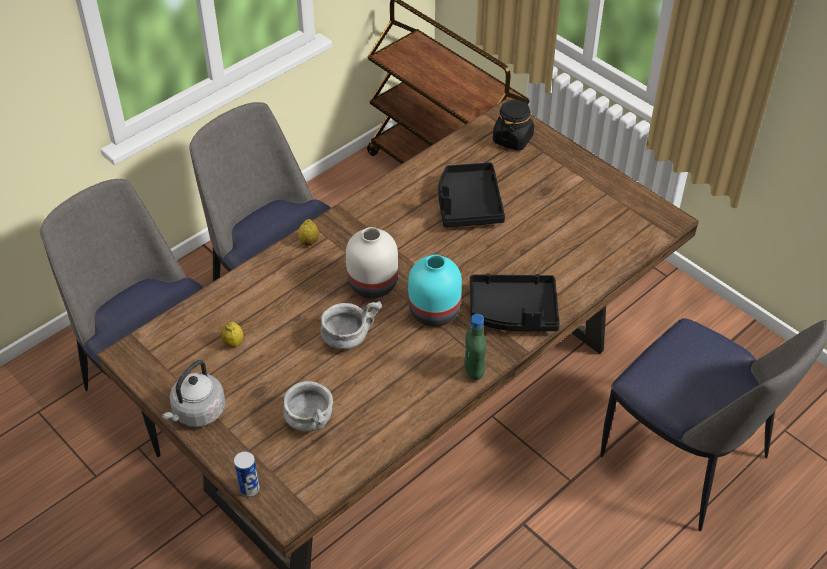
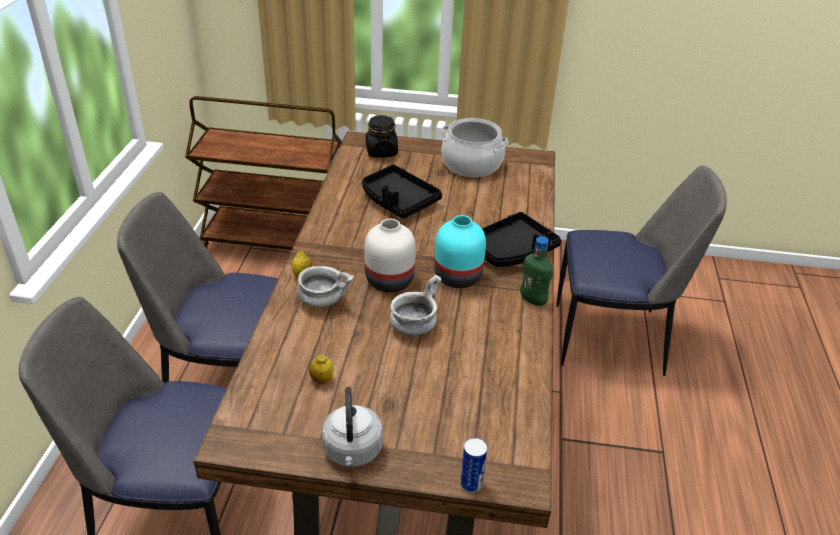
camera: 40 degrees left, 10 degrees down
grey bowl [283,381,333,432] -> grey bowl moved to [297,266,355,307]
none -> cooking pot [440,118,509,177]

